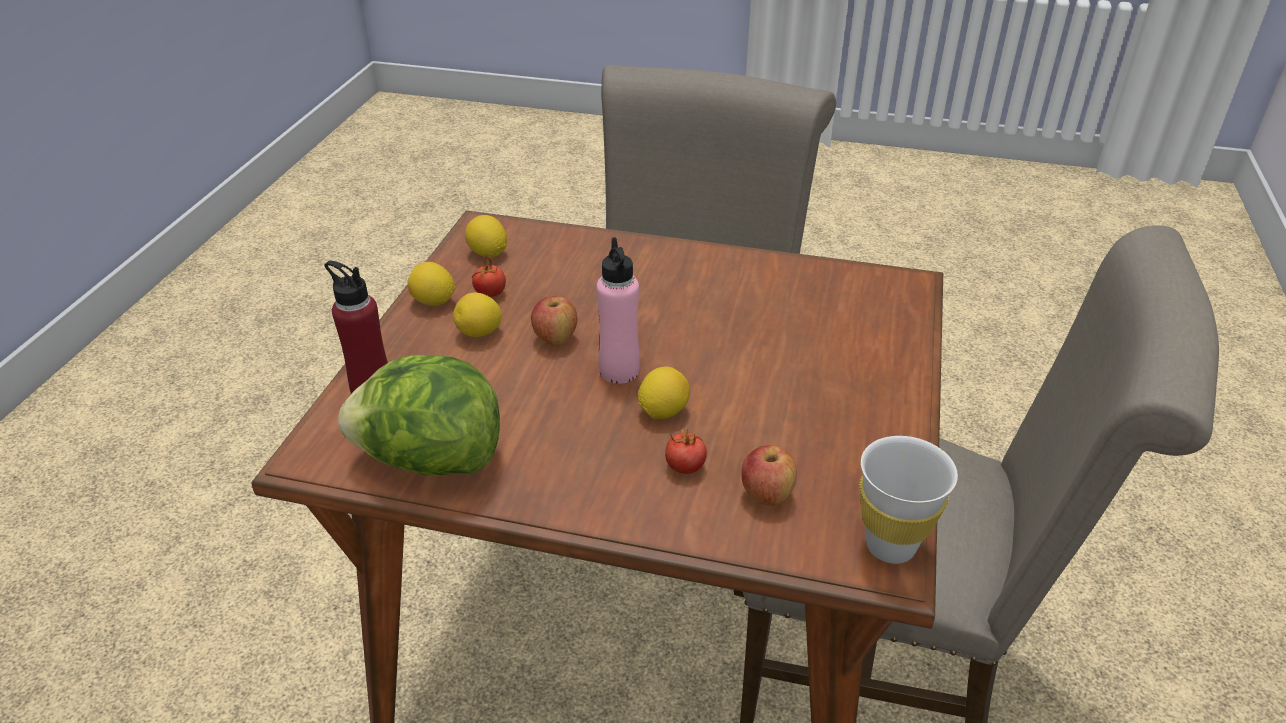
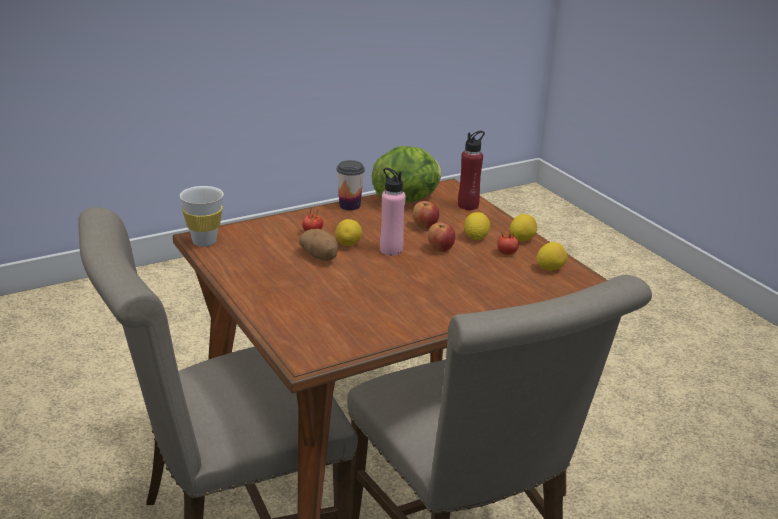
camera: 135 degrees right, 10 degrees down
apple [741,445,797,506] -> apple moved to [413,201,439,229]
none -> potato [299,229,338,261]
none -> cup [336,160,365,210]

